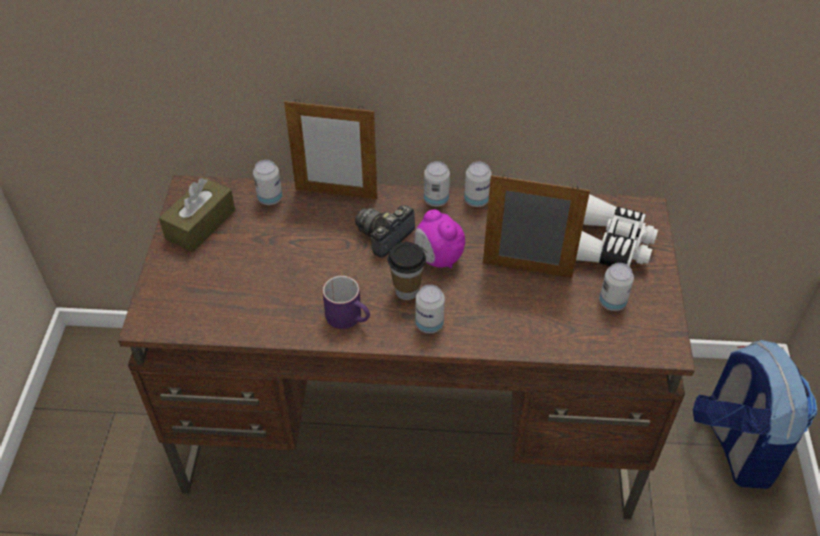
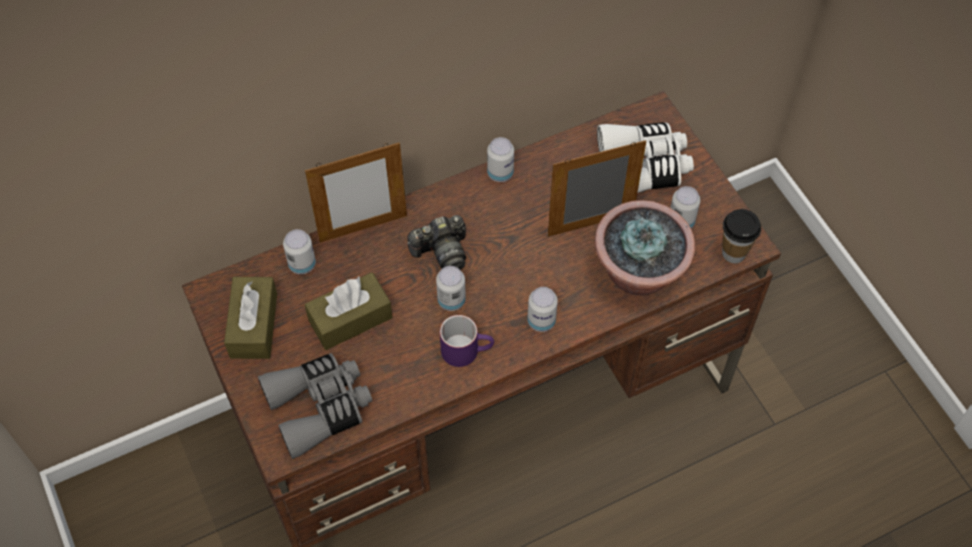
camera: 30 degrees left, 10 degrees up
camera [355,205,415,257] -> camera turned 120 degrees counterclockwise [407,215,466,270]
cup [388,242,426,300] -> cup moved to [722,209,761,263]
alarm clock [415,210,465,269] -> none
can [424,161,450,207] -> can moved to [436,266,466,311]
backpack [693,340,817,489] -> none
none -> grey binoculars [258,353,373,459]
none -> brown tissue box [305,272,392,350]
none -> potted plant [595,200,696,295]

